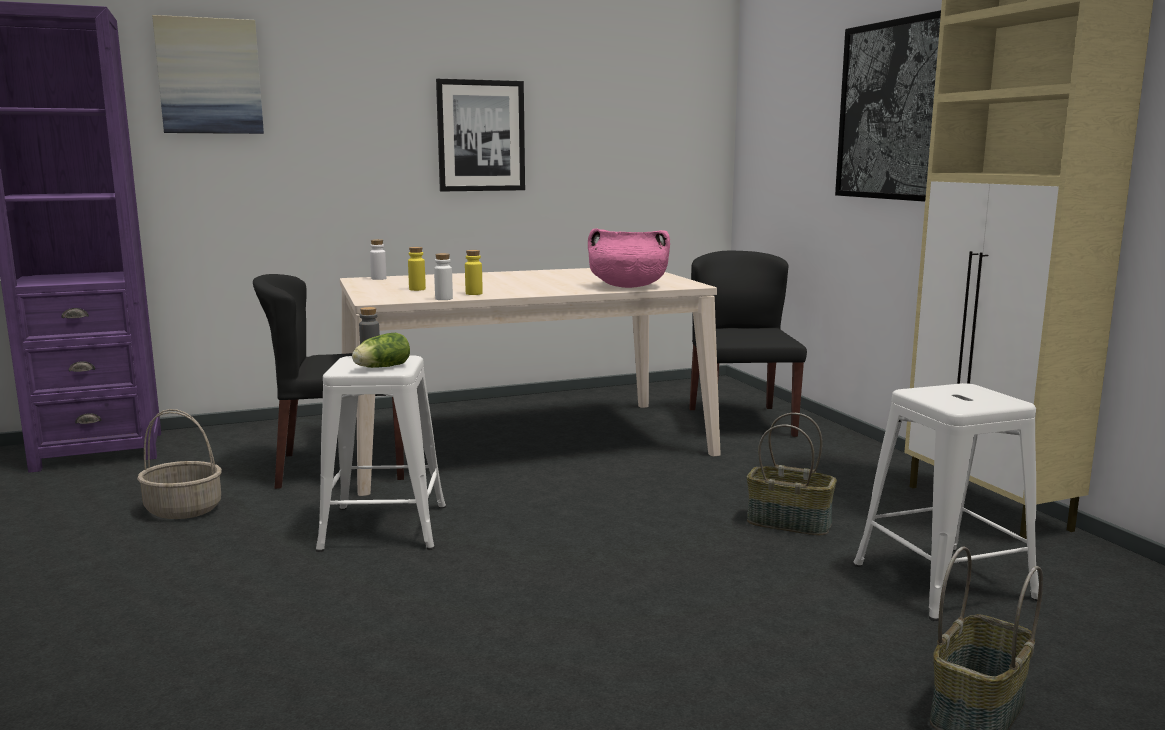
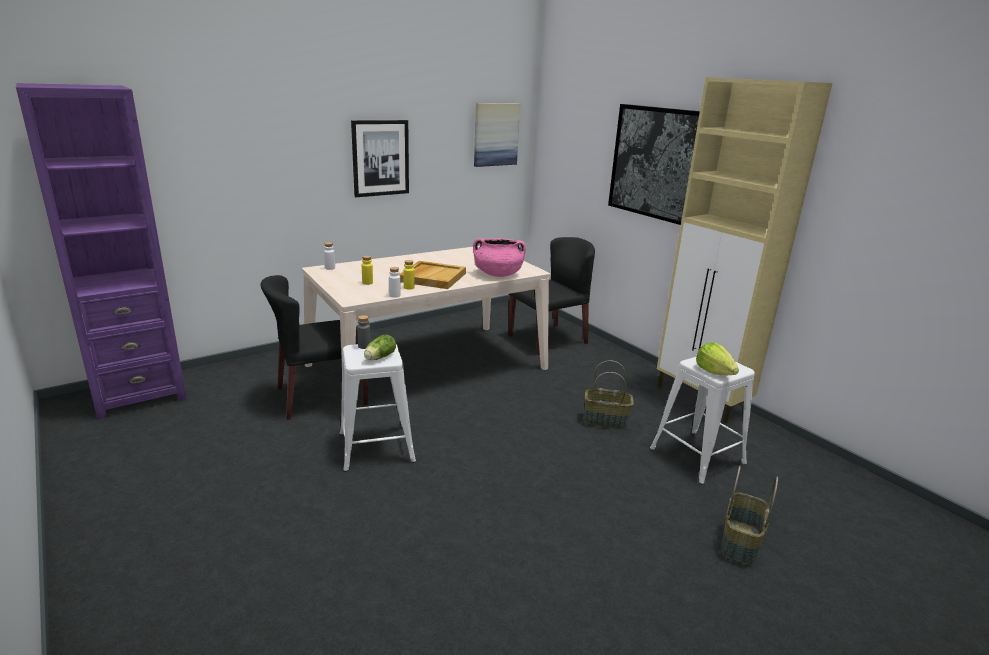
camera: 15 degrees left, 10 degrees up
basket [137,409,222,519] -> none
picture [152,15,264,134] -> picture moved to [474,103,520,167]
black chair [689,250,807,437] -> black chair turned 75 degrees clockwise [509,237,595,355]
none -> beige tray [398,261,466,289]
none -> lettuce [696,342,739,375]

